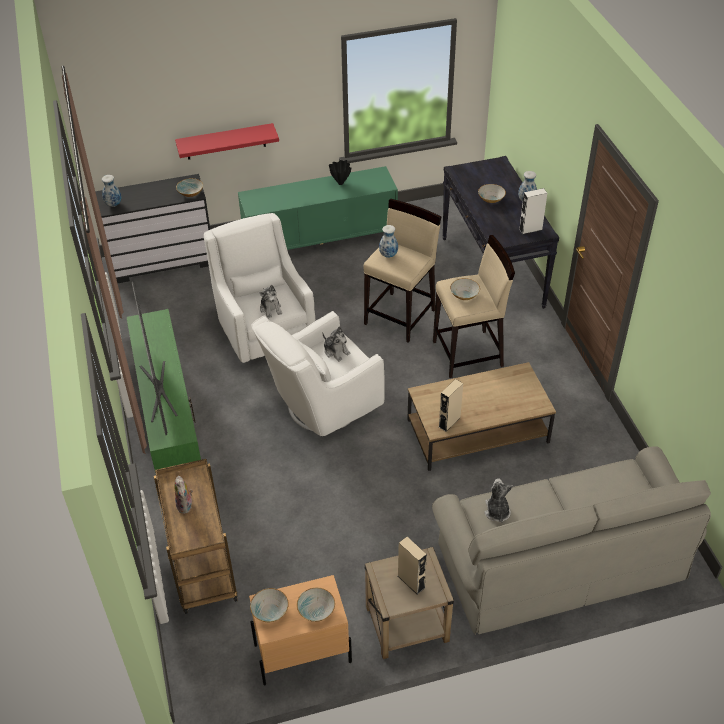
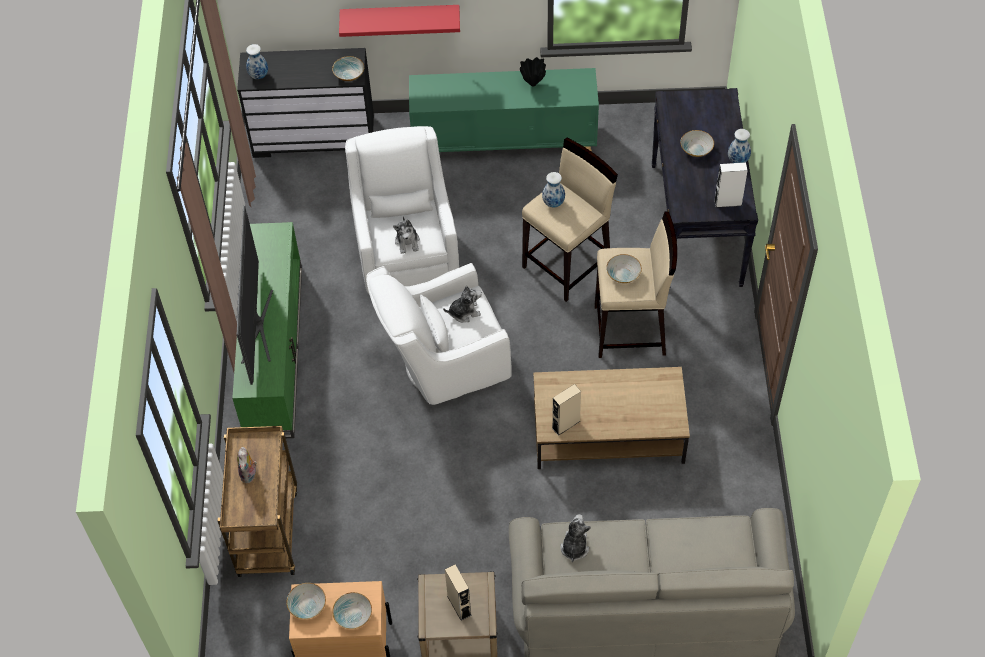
camera: 15 degrees right, 10 degrees up
plush toy [323,327,350,361] -> plush toy turned 75 degrees counterclockwise [443,285,482,322]

